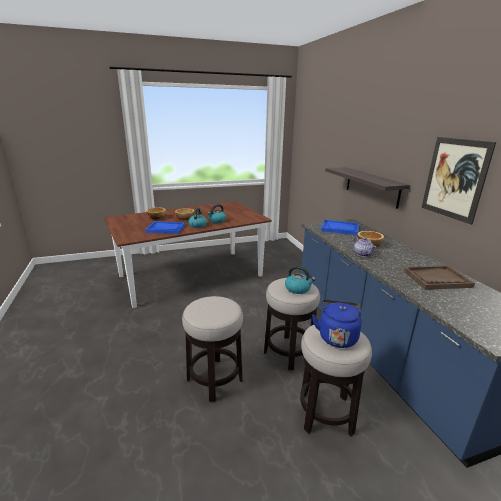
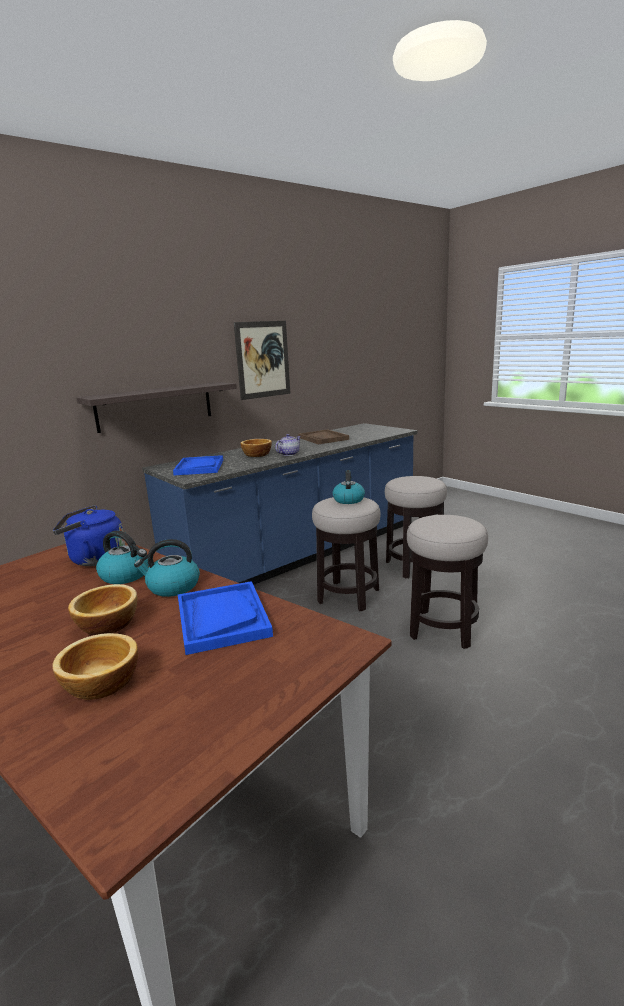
camera: 110 degrees left, 5 degrees down
blue kettle [312,299,362,348] -> blue kettle moved to [53,505,125,566]

